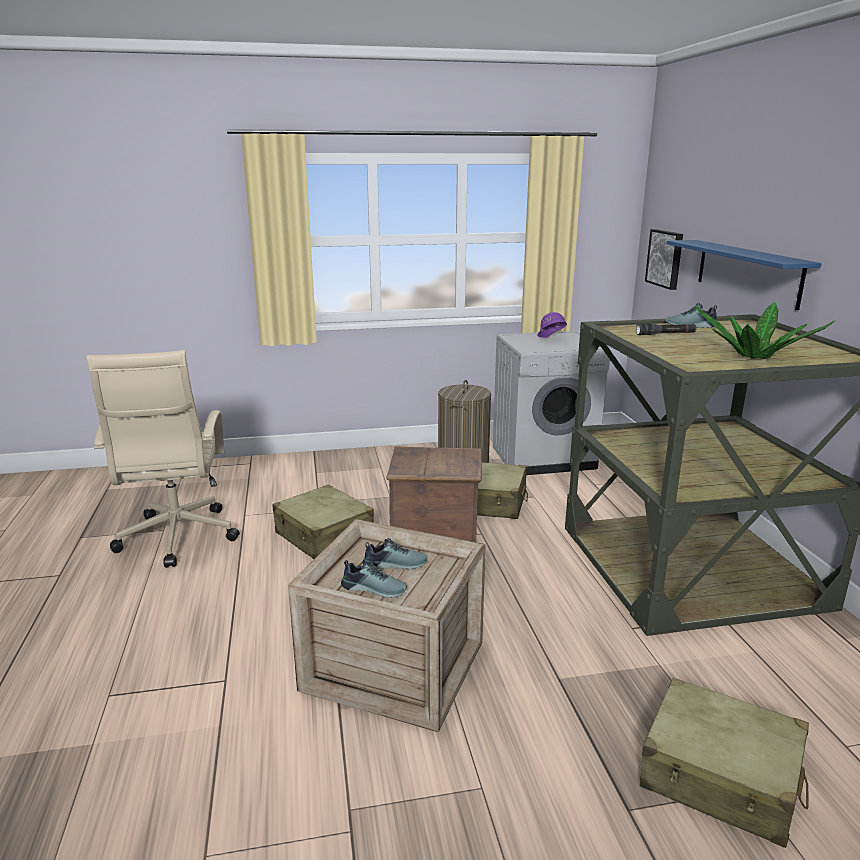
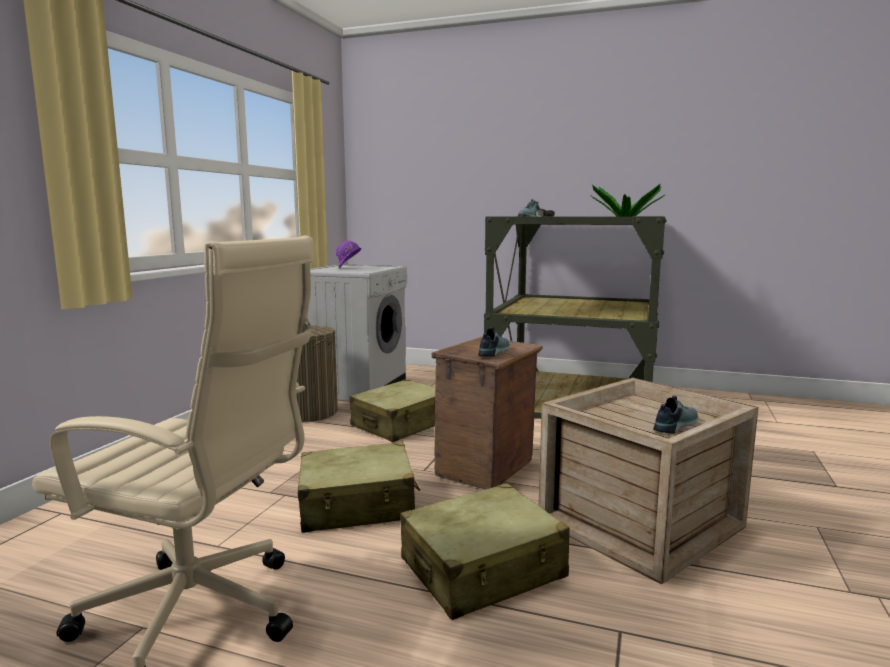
camera: 60 degrees left, 10 degrees down
shoe [362,538,427,569] -> shoe moved to [478,327,510,357]
beige suitcase [640,678,809,848] -> beige suitcase moved to [400,483,570,620]
picture [645,229,683,290] -> none
blue shelf [667,240,822,310] -> none

